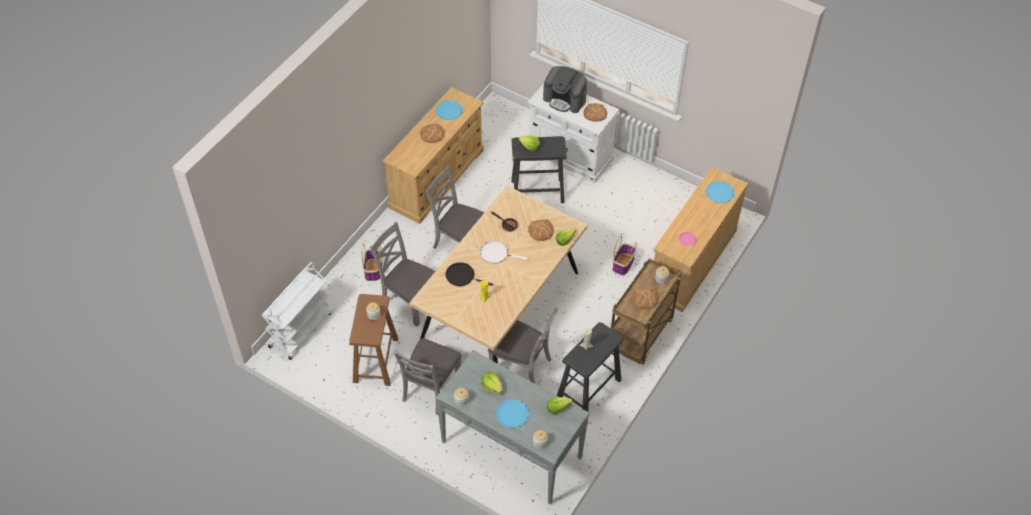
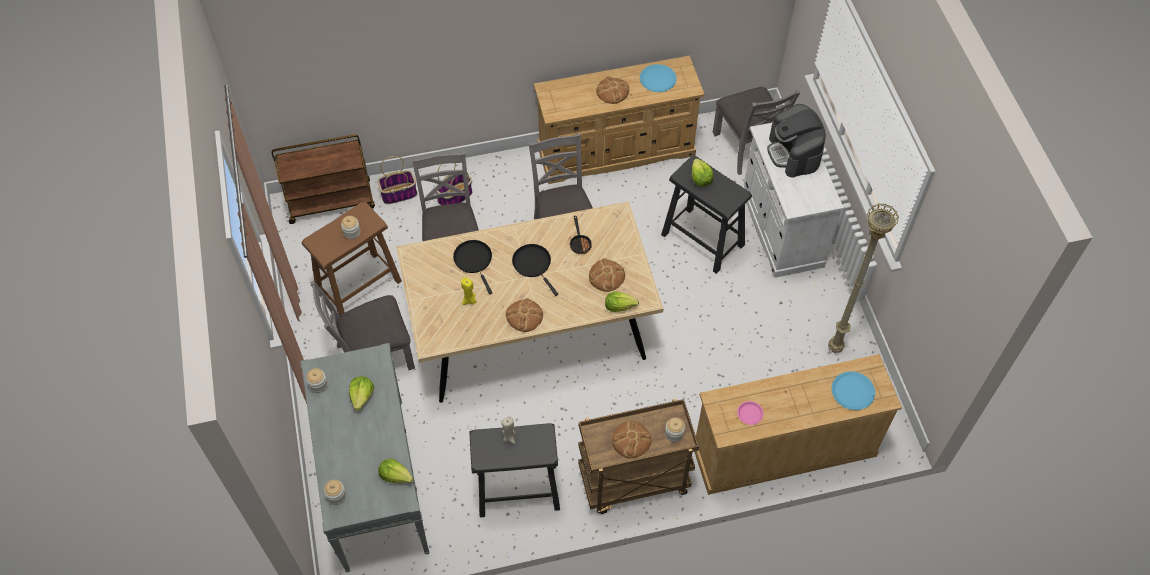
camera: 45 degrees right, 5 degrees up
white cart [261,262,333,360] -> brown cart [272,134,375,224]
white frying pan [480,241,528,264] -> black frying pan [512,244,558,296]
grey chair [488,307,558,384] -> grey chair moved to [713,87,800,175]
blue plate [496,399,529,428] -> none
bread [583,103,607,122] -> bread moved to [506,298,543,332]
basket [612,236,637,275] -> basket moved to [377,156,417,204]
none -> beige floor lamp [828,203,899,353]

